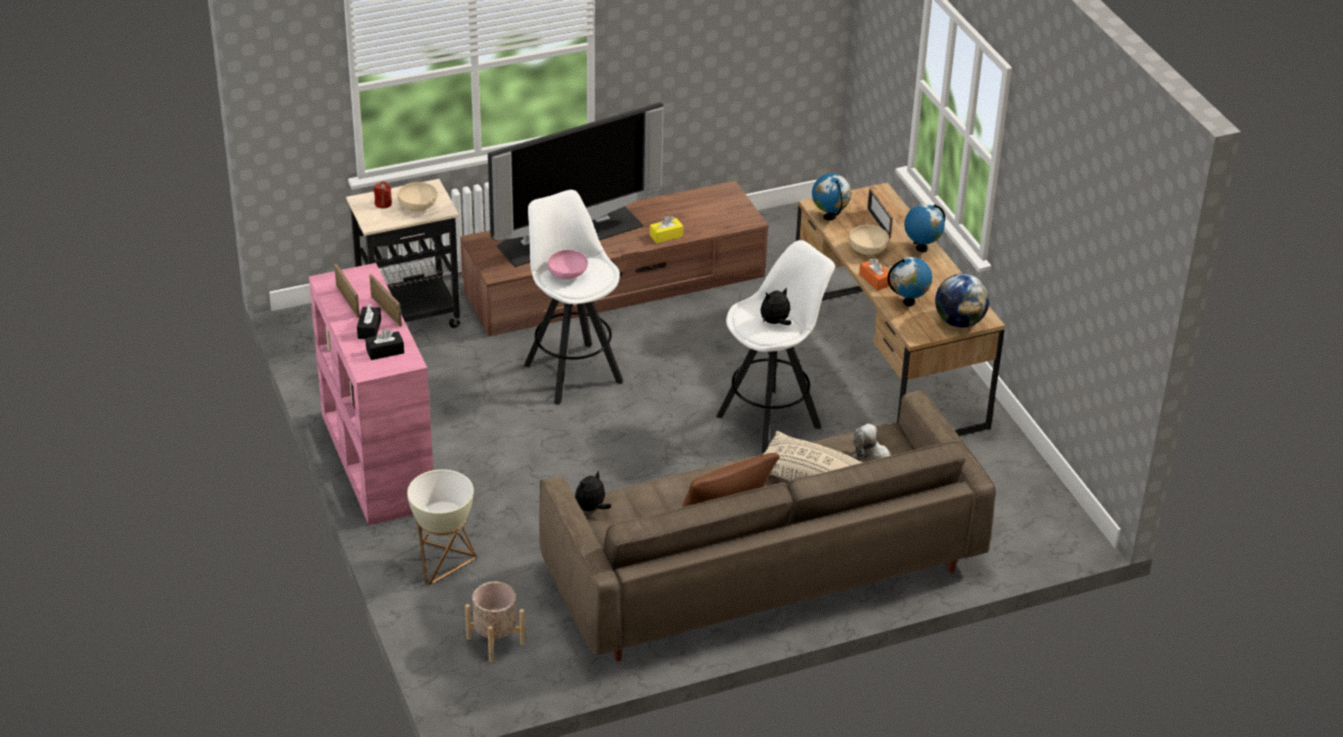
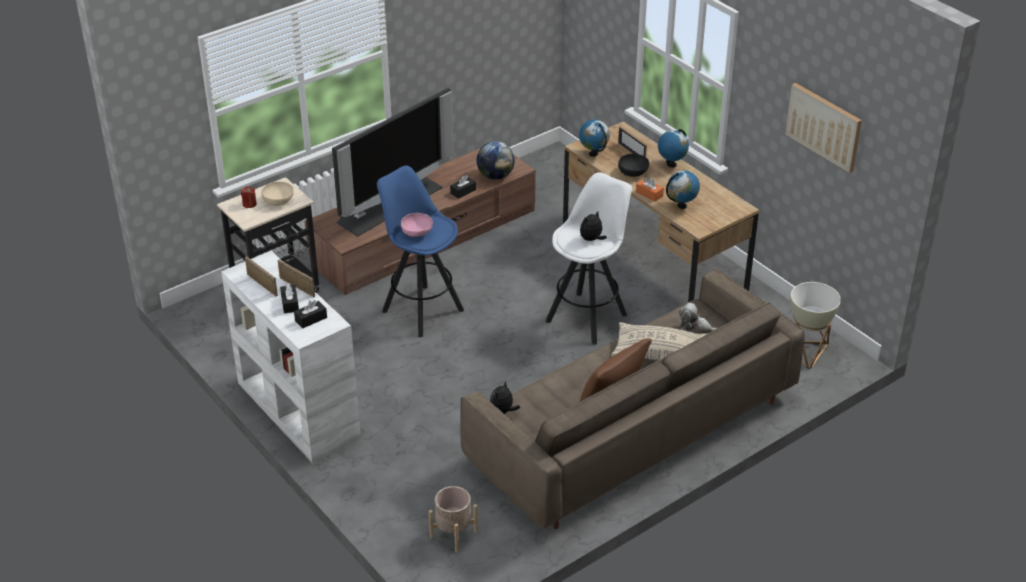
camera: 15 degrees left, 0 degrees up
pink bookcase [309,263,433,525] -> white bookcase [221,251,361,463]
planter [407,469,476,585] -> planter moved to [790,282,841,369]
white stool [524,190,623,405] -> blue stool [377,165,464,337]
yellow tissue box [650,215,683,243] -> black tissue box [450,175,476,199]
beige bowl [849,225,889,255] -> black bowl [618,154,650,177]
globe [935,274,989,328] -> globe moved to [477,141,515,180]
none -> picture [785,83,862,173]

